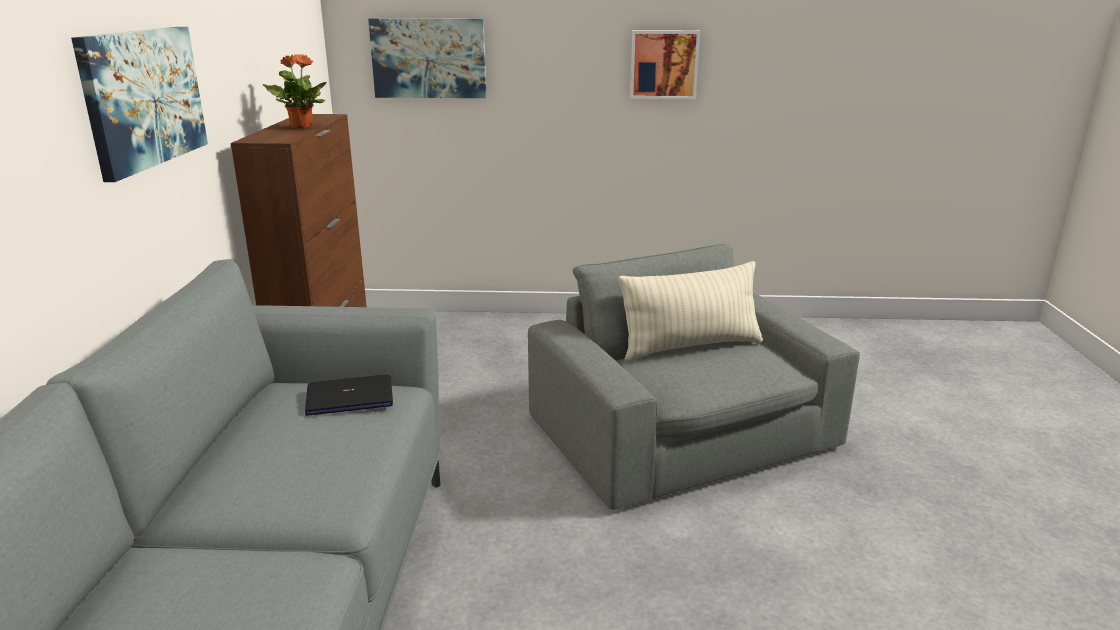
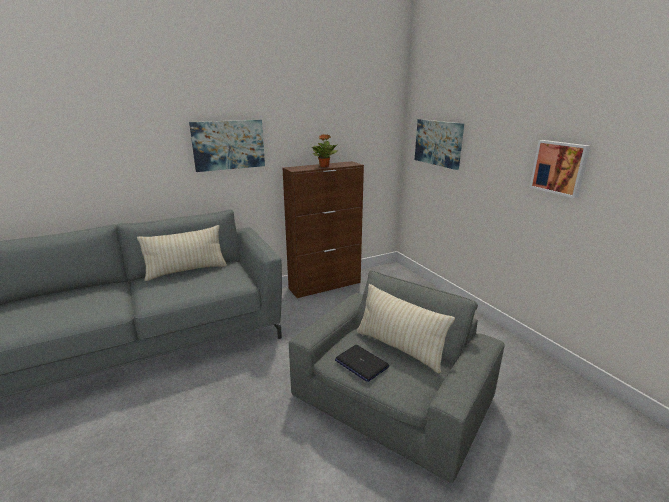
camera: 60 degrees right, 0 degrees up
laptop [305,375,393,415] -> laptop moved to [335,345,389,382]
none -> beige pillow [137,225,227,281]

